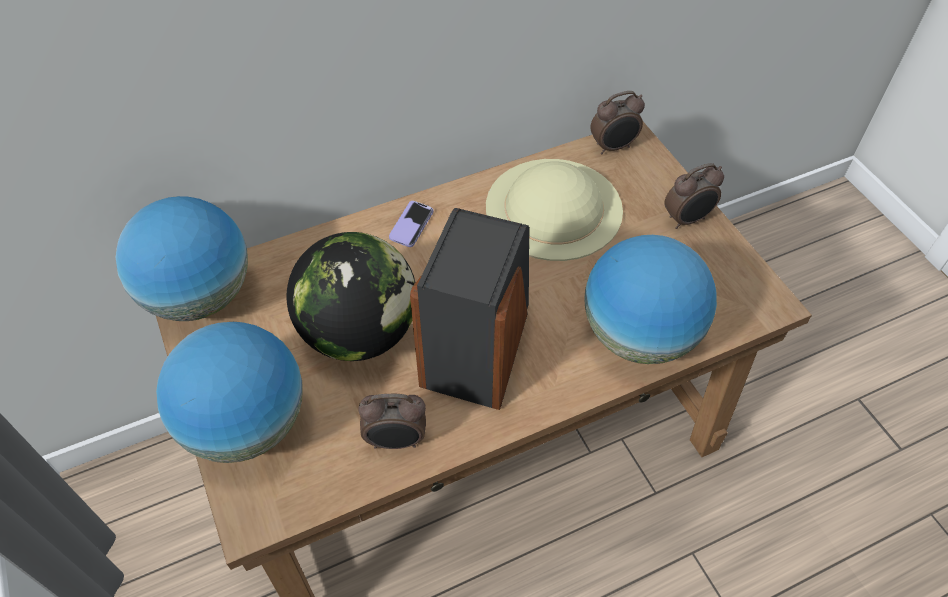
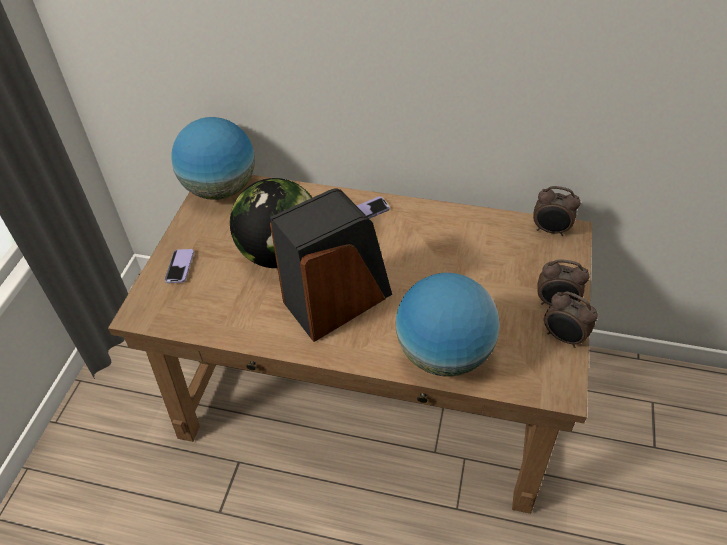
camera: 40 degrees right, 5 degrees down
globe [156,322,303,463] -> phone [164,249,194,283]
alarm clock [358,394,426,449] -> alarm clock moved to [544,291,598,348]
beige hat [486,159,623,261] -> none

